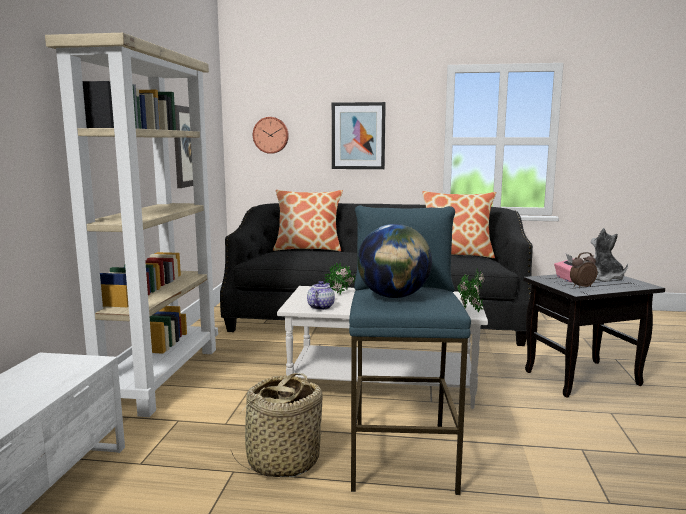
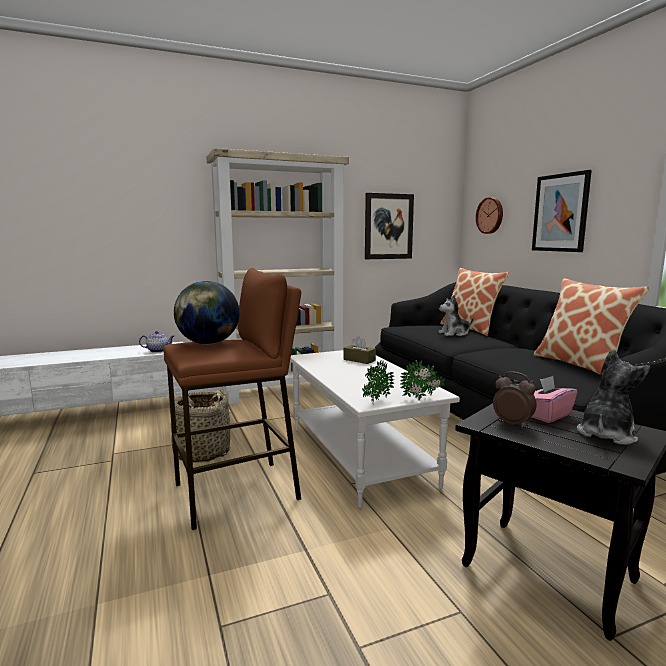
camera: 60 degrees right, 0 degrees up
teapot [307,281,335,310] -> teapot moved to [139,331,175,353]
potted plant [324,262,356,294] -> brown tissue box [343,336,376,364]
blue stool [349,205,471,495] -> brown stool [163,268,301,530]
none -> plush toy [438,295,474,336]

